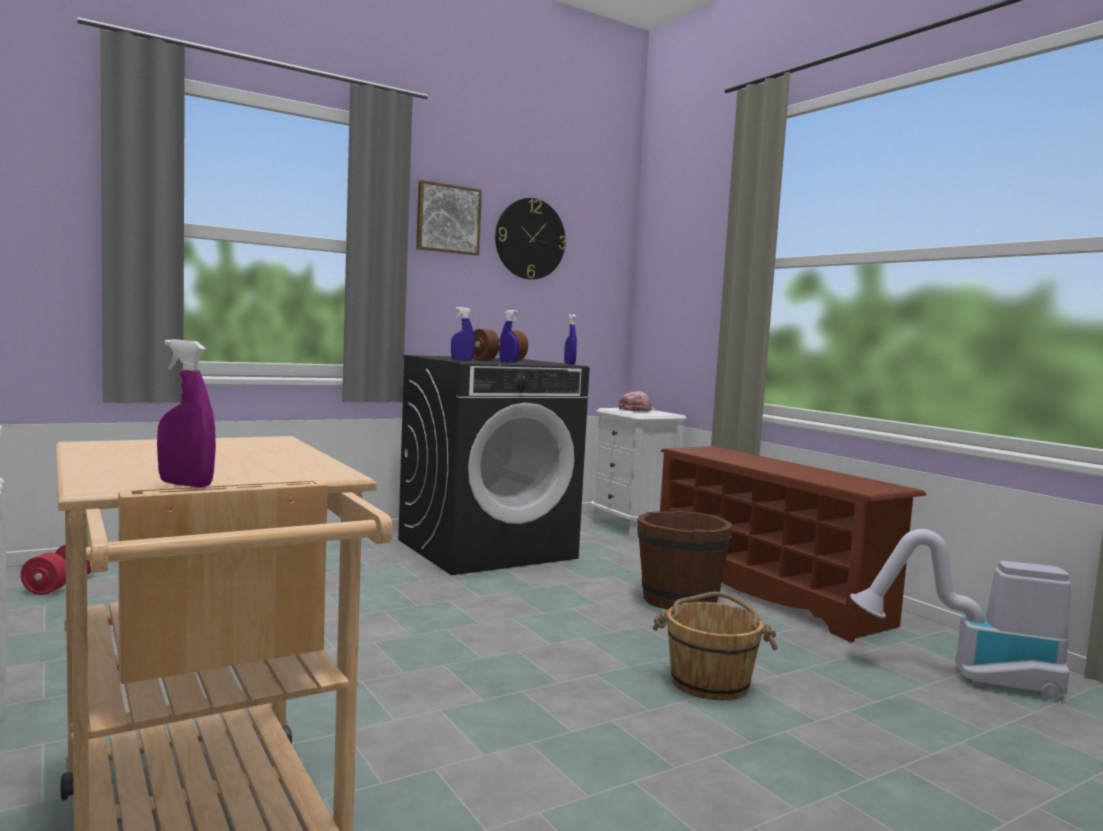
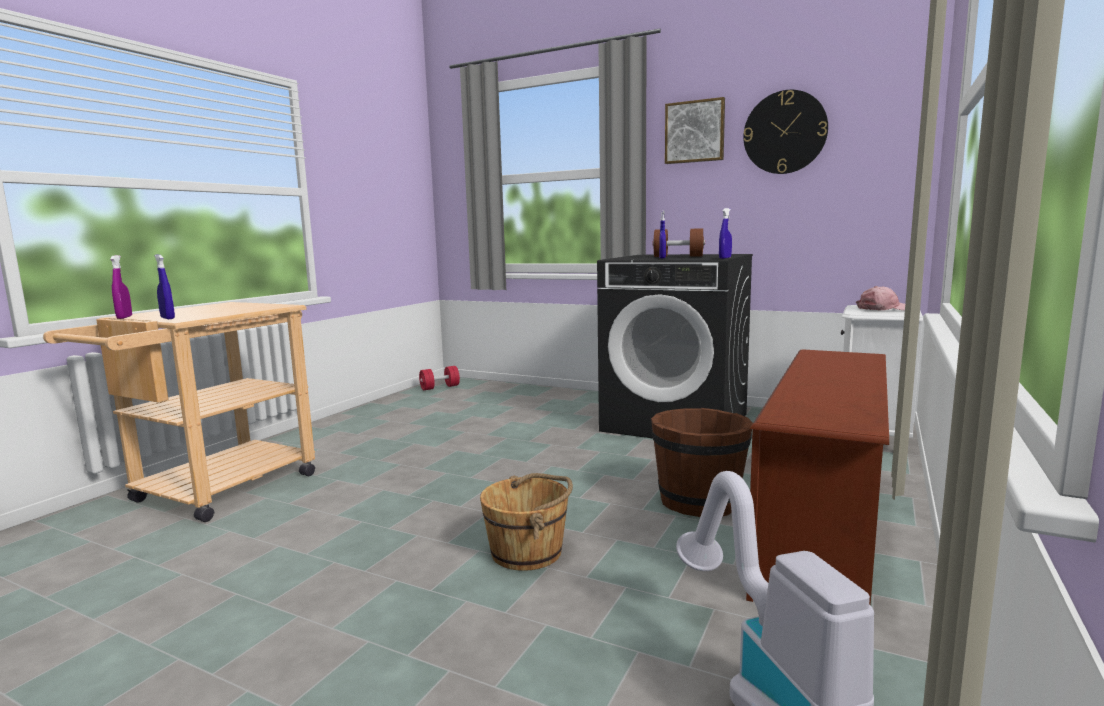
camera: 60 degrees right, 5 degrees up
blue spray bottle [451,307,474,361] -> blue spray bottle moved to [155,255,175,319]

